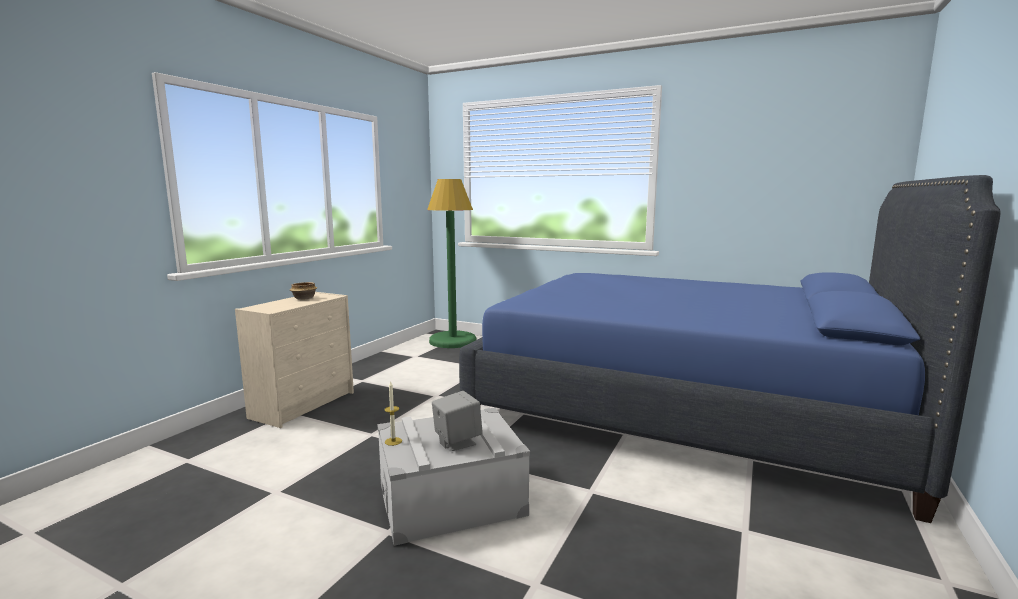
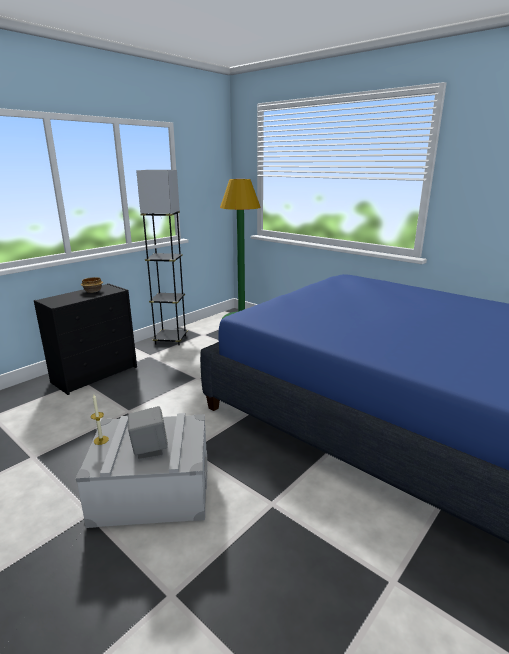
camera: 15 degrees right, 10 degrees up
beige dresser [235,292,354,428] -> black dresser [34,283,137,395]
none -> grey floor lamp [136,170,188,346]

